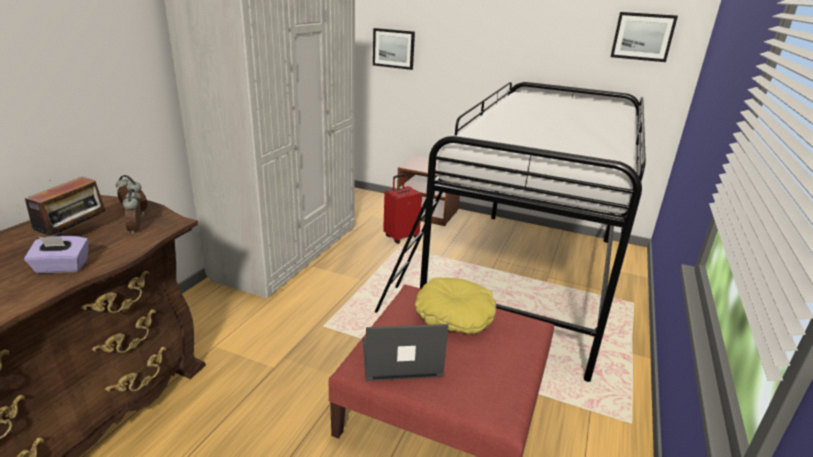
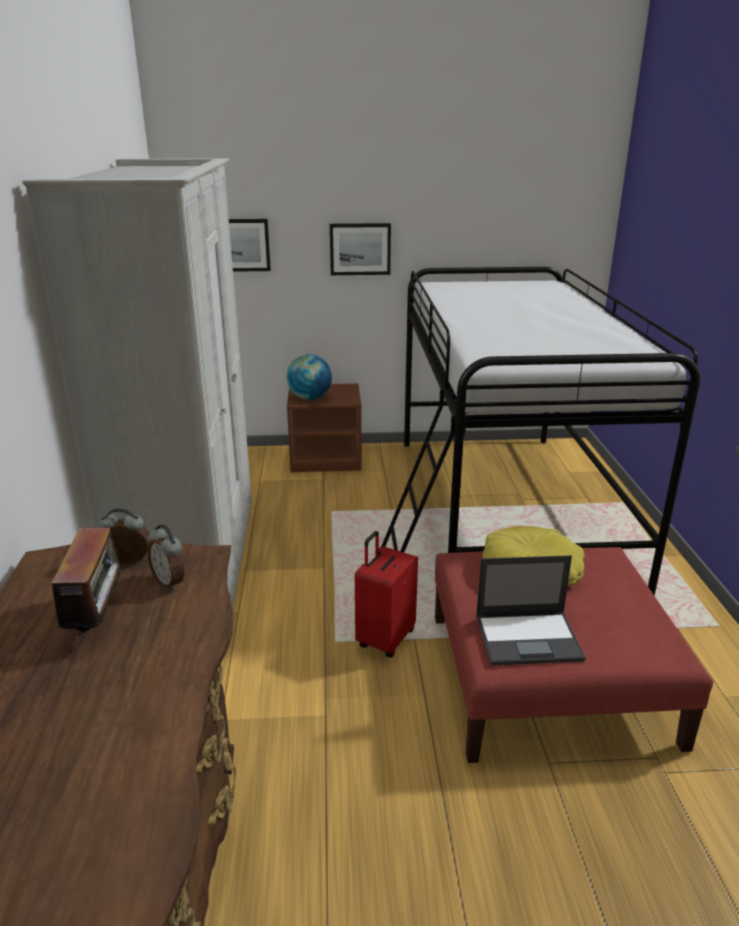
camera: 25 degrees left, 0 degrees up
purple tissue box [24,236,89,273] -> none
laptop [362,324,449,381] -> laptop turned 150 degrees counterclockwise [476,555,586,666]
red suitcase [383,174,422,244] -> red suitcase moved to [355,531,418,657]
picture [611,12,678,62] -> picture moved to [330,223,391,275]
none -> globe [287,354,332,400]

